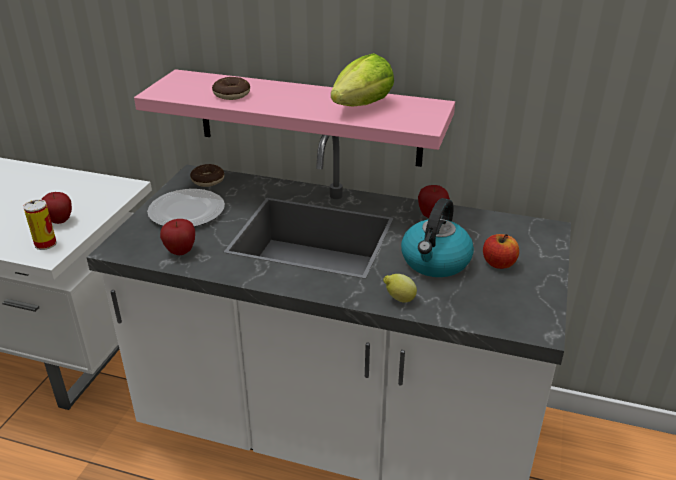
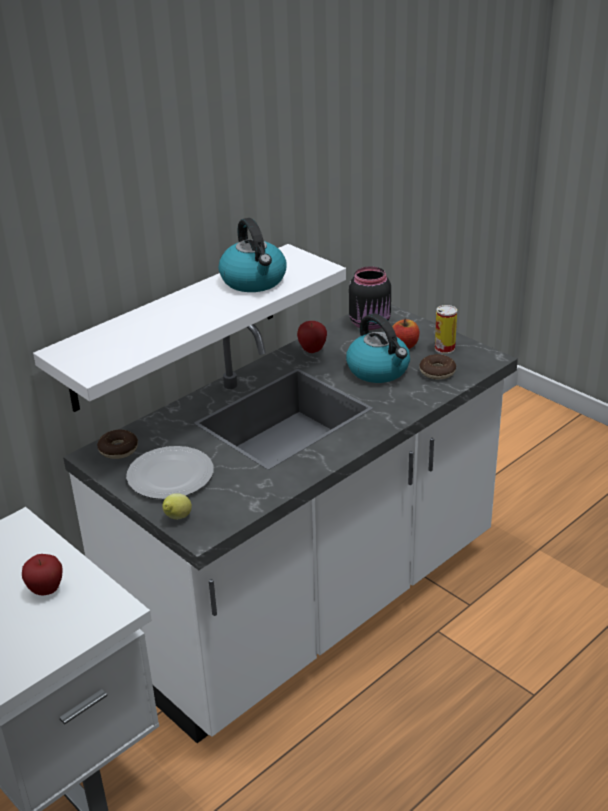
camera: 60 degrees left, 0 degrees up
can [23,199,57,250] -> can moved to [435,305,457,354]
pink shelf [134,69,455,167] -> white shelf [33,244,346,412]
apple [160,219,195,255] -> none
donut [212,77,250,100] -> donut moved to [419,354,456,379]
lettuce [331,53,394,107] -> kettle [219,218,286,292]
lemon [383,274,417,303] -> lemon moved to [162,493,192,519]
none -> black jar [349,266,391,330]

